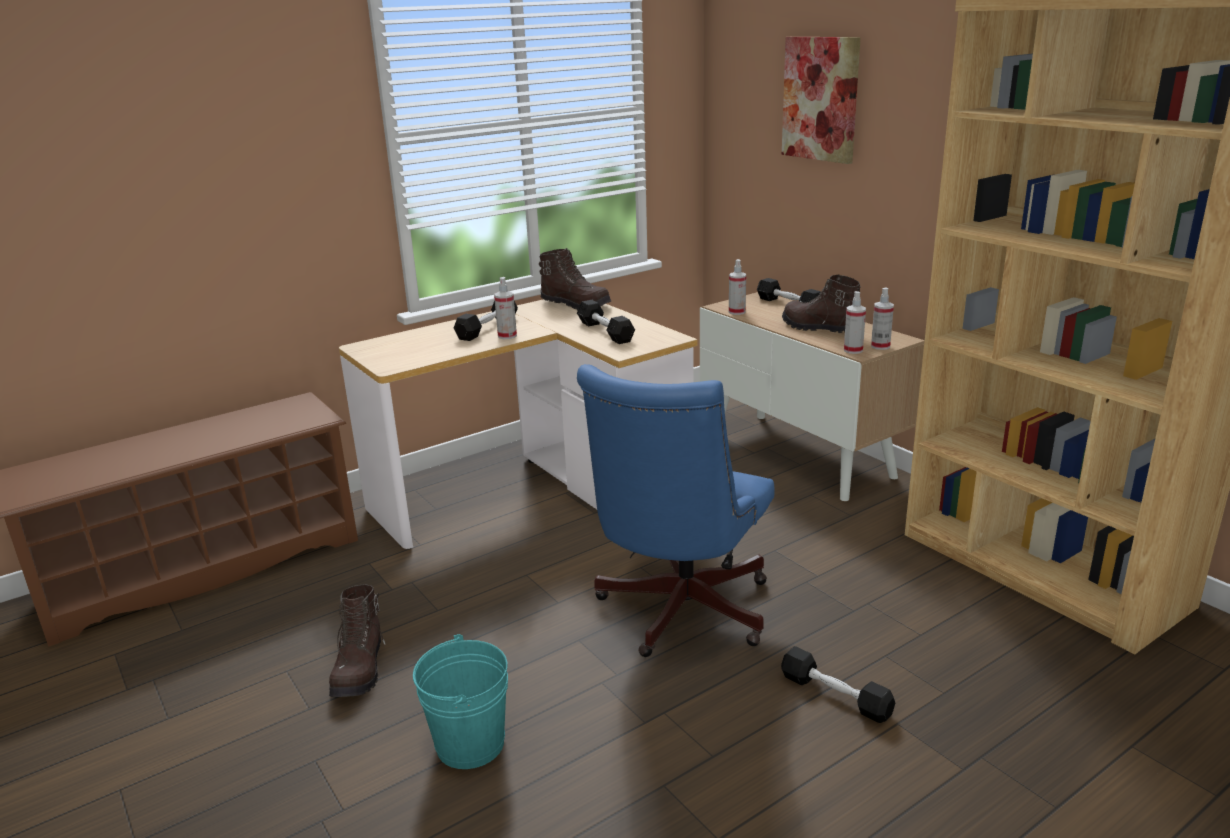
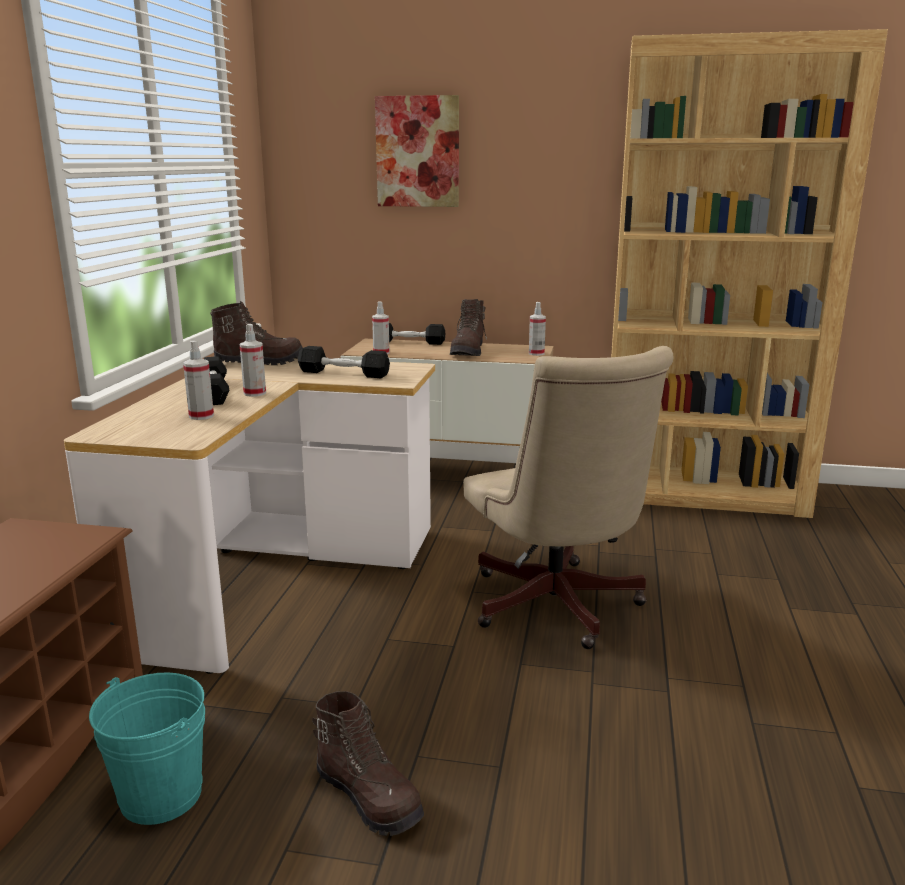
camera: 45 degrees left, 5 degrees down
turquoise bucket [413,634,508,769] -> turquoise bucket moved to [89,672,205,825]
blue office chair [577,364,775,657] -> beige office chair [463,346,674,649]
black dumbbell [781,646,895,723] -> none
brown boot [782,275,861,333] -> brown boot turned 75 degrees counterclockwise [450,299,487,356]
spray bottle [844,291,866,354] -> spray bottle moved to [183,341,214,420]

